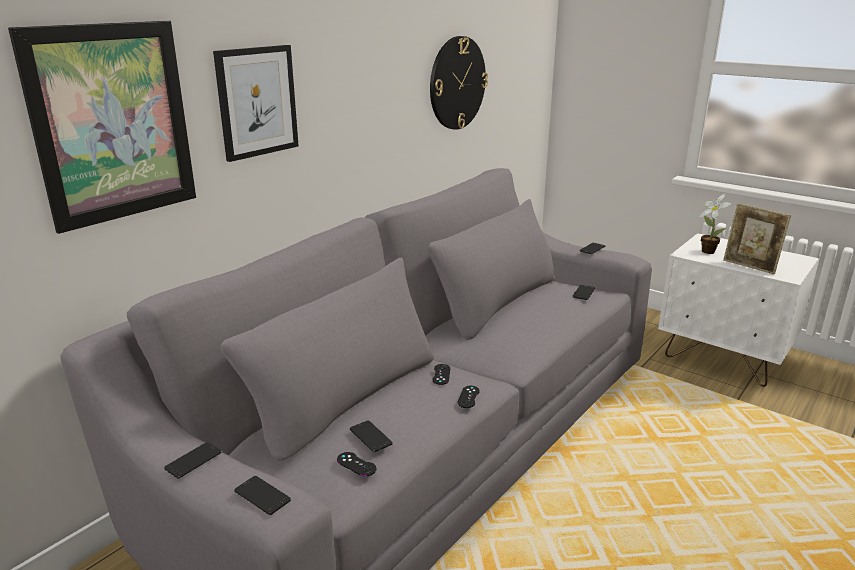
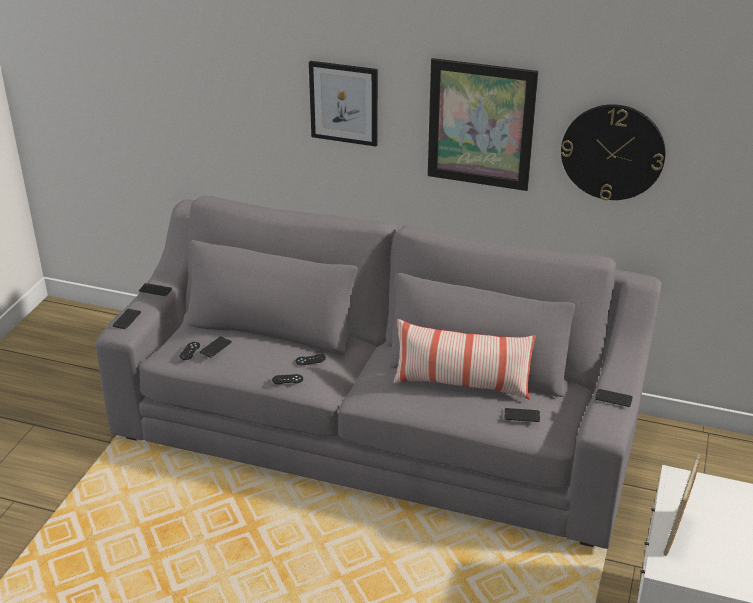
camera: 70 degrees right, 10 degrees up
picture [8,21,196,234] -> picture moved to [428,58,538,191]
potted plant [699,194,732,254] -> none
none -> pillow [393,319,536,400]

